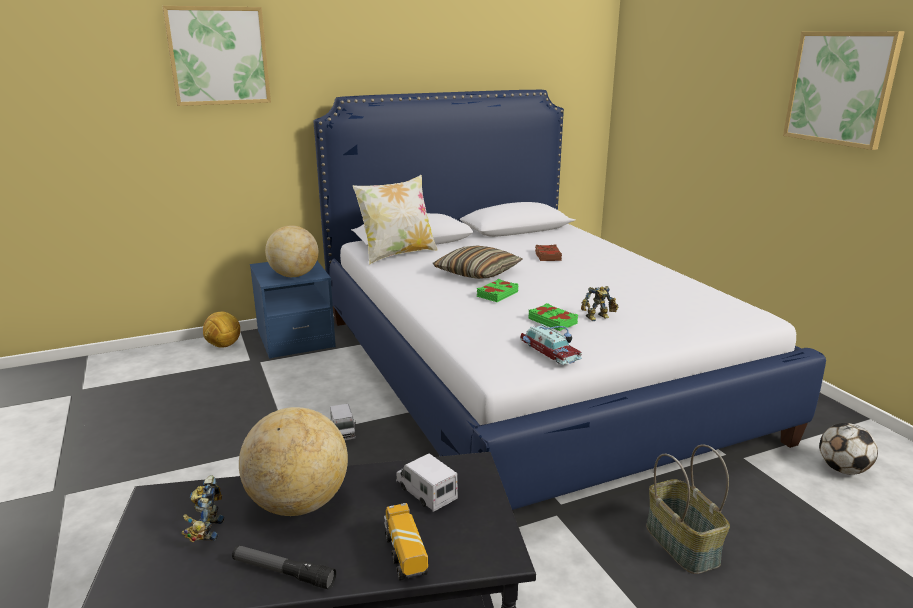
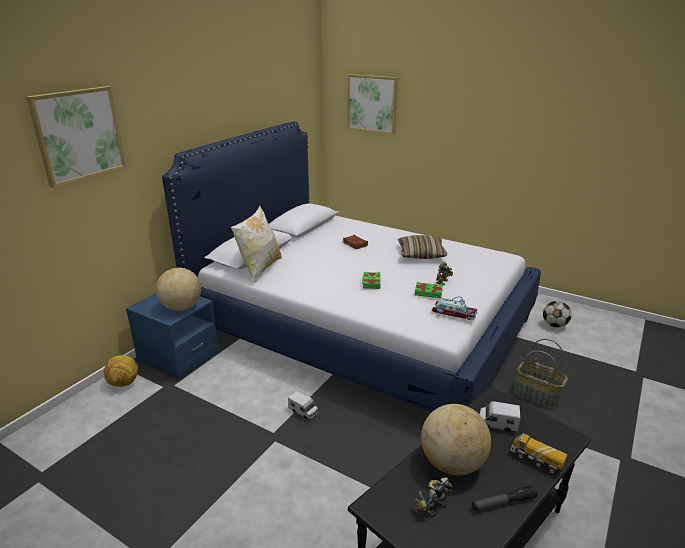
camera: 35 degrees left, 5 degrees up
toy robot [181,475,224,542] -> toy robot turned 90 degrees clockwise [415,477,452,517]
pillow [433,246,523,279] -> pillow moved to [398,235,447,259]
picture [783,31,905,150] -> picture moved to [347,74,398,135]

